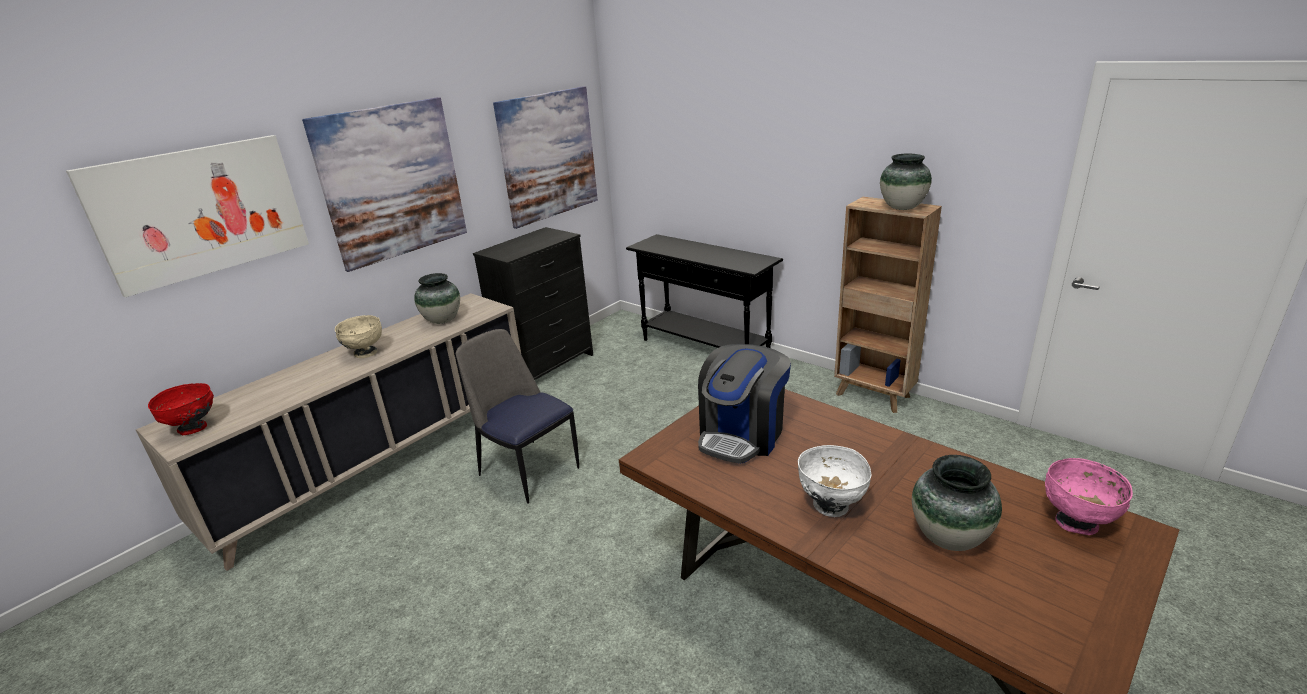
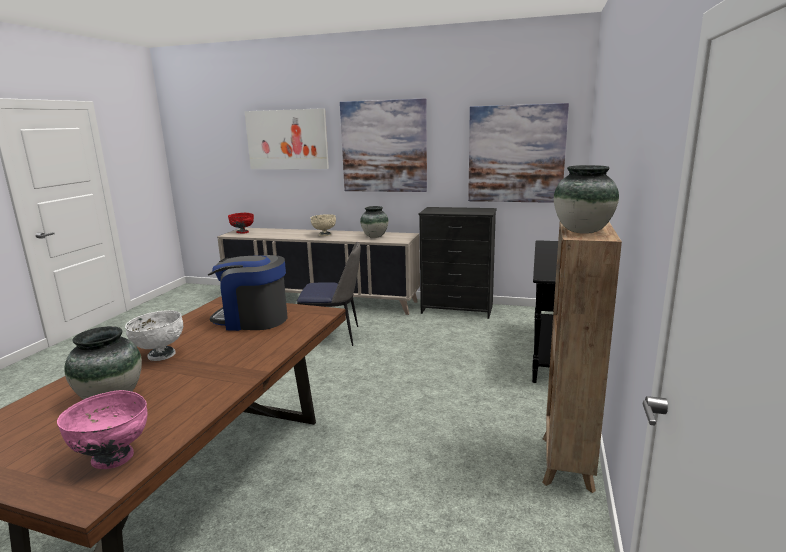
camera: 65 degrees right, 10 degrees down
chair [456,329,579,504] -> chair turned 75 degrees clockwise [297,242,361,346]

